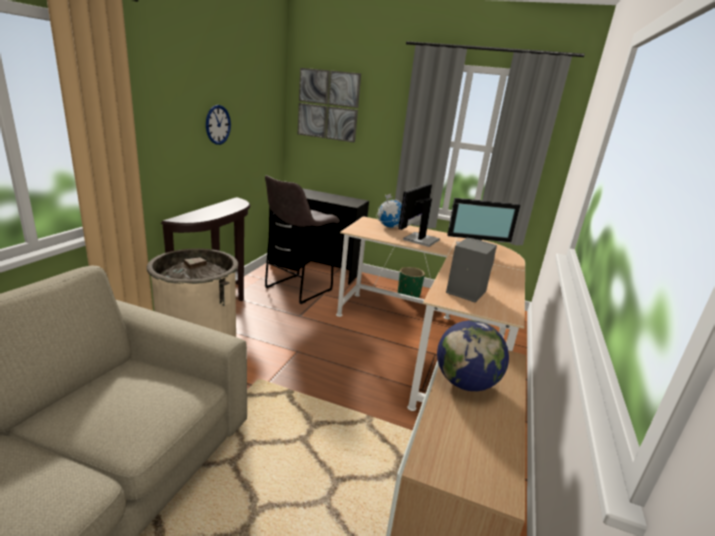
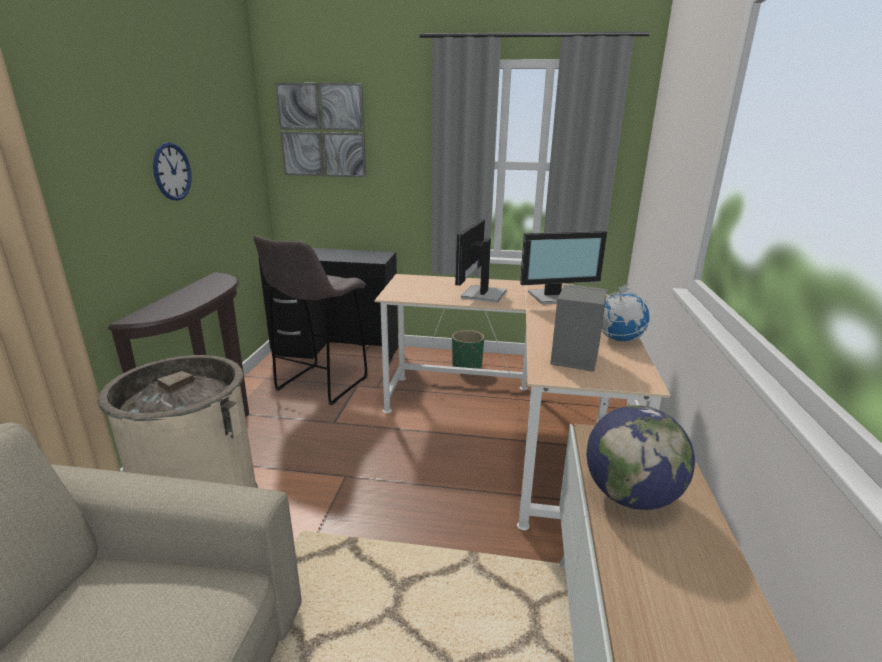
camera: 10 degrees left, 0 degrees up
globe [377,193,402,228] -> globe moved to [601,283,653,341]

